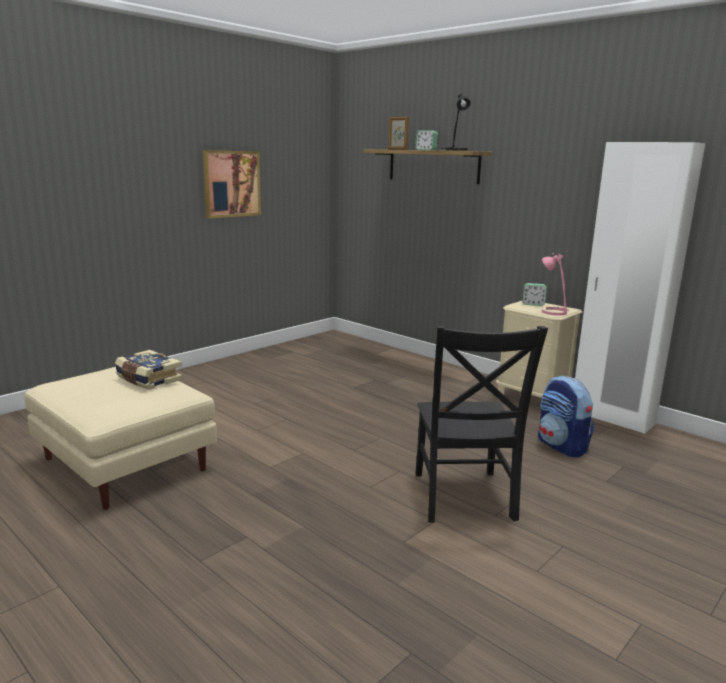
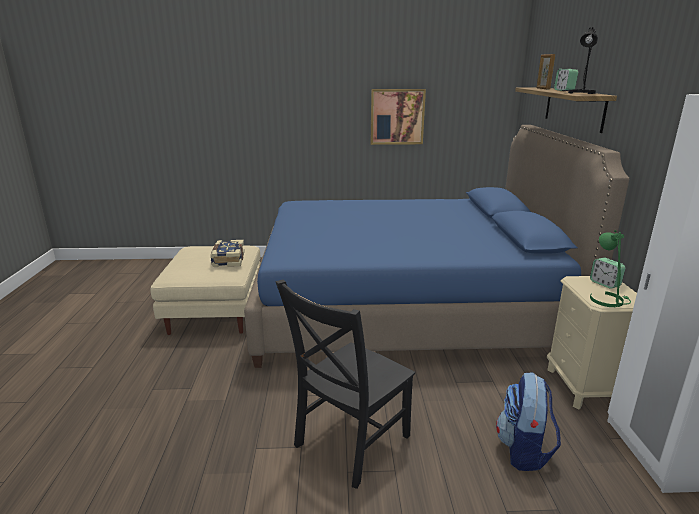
camera: 45 degrees right, 5 degrees up
pink table lamp [542,253,570,316] -> green table lamp [590,230,631,307]
none -> blue bed [244,125,629,368]

